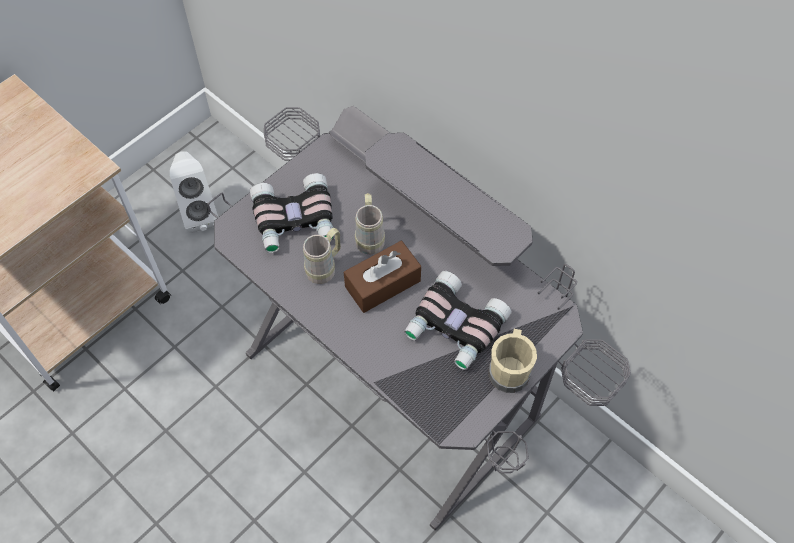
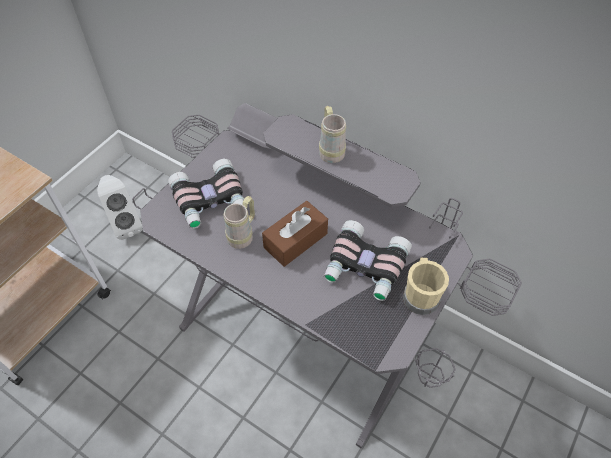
camera: 10 degrees left, 5 degrees down
beige mug [355,193,385,254] -> beige mug moved to [319,106,346,163]

